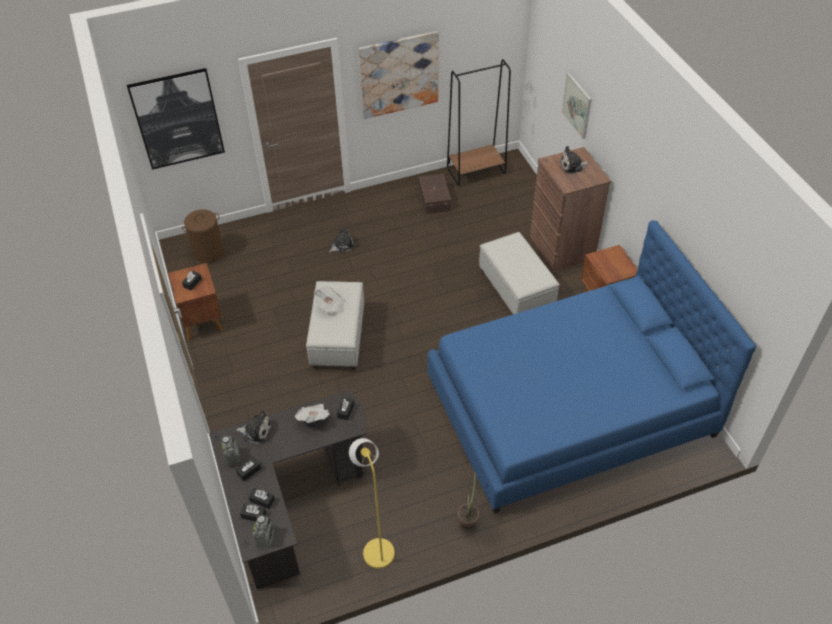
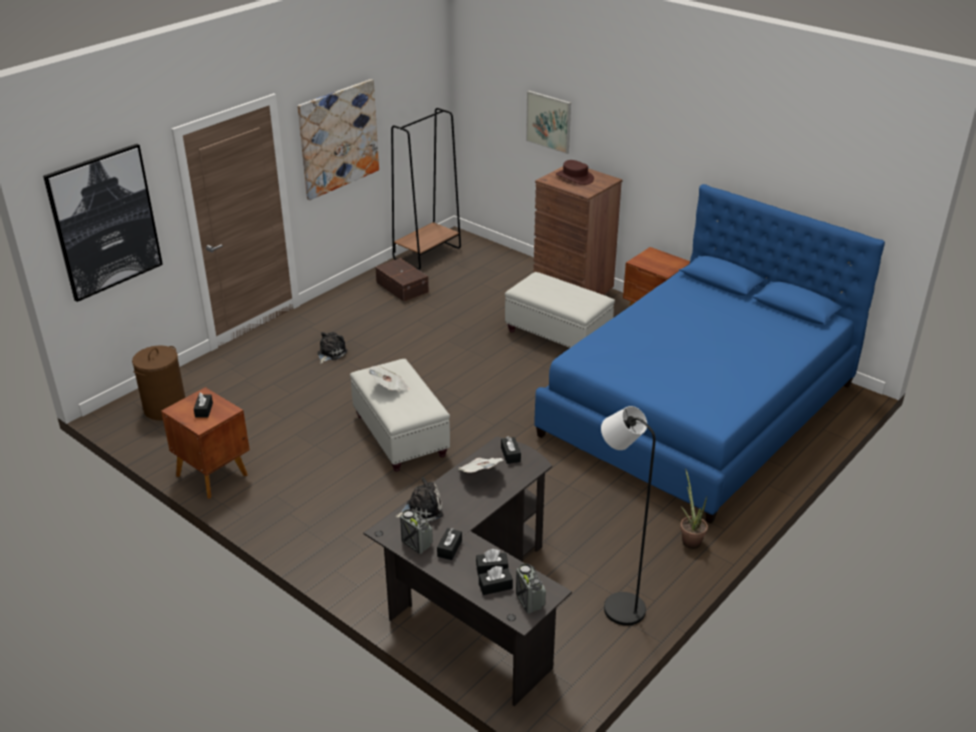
camera: 30 degrees left, 15 degrees down
yellow floor lamp [349,438,395,569] -> black floor lamp [601,406,655,626]
plush toy [560,146,589,174] -> brown hat [556,160,594,185]

